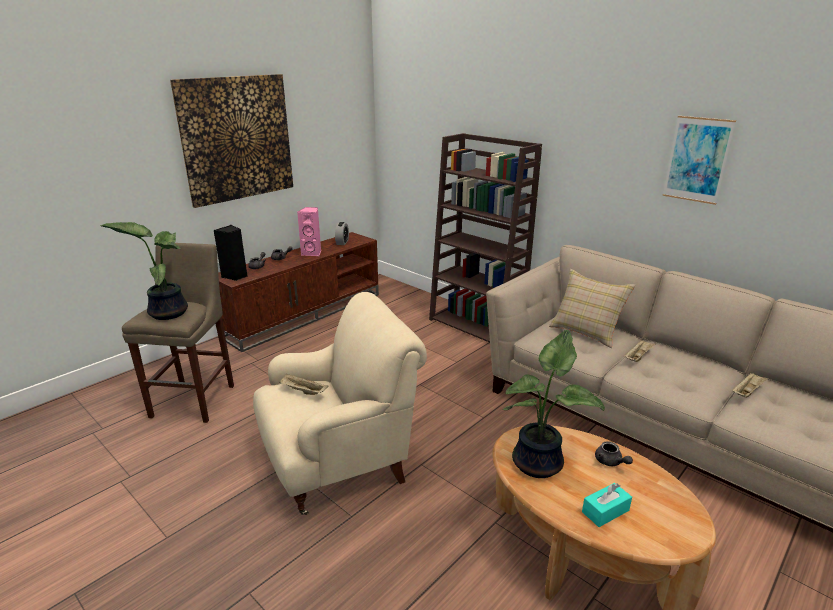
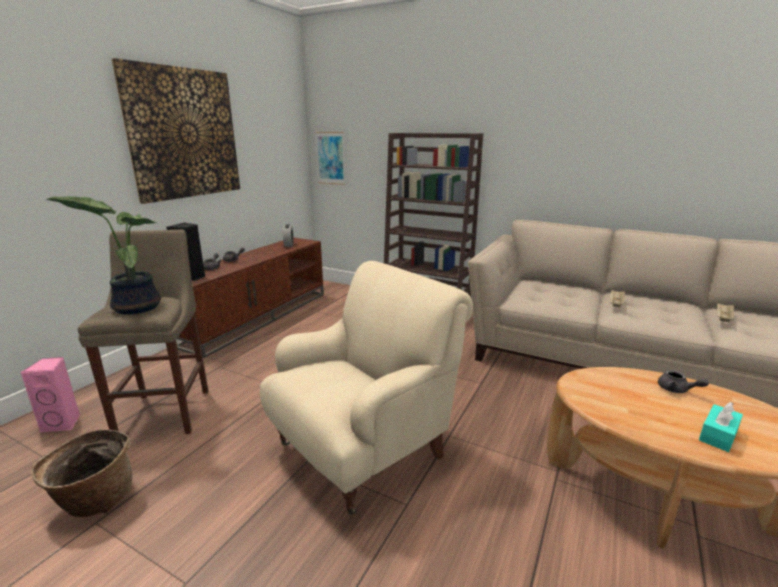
camera: 15 degrees left, 5 degrees down
beige tray [279,374,328,395] -> none
pink speaker [297,207,321,256] -> pink speaker moved to [21,357,80,433]
potted plant [503,330,605,478] -> none
beige pillow [549,269,635,348] -> none
picture [663,116,736,205] -> picture moved to [315,132,345,185]
none -> basket [31,429,133,517]

